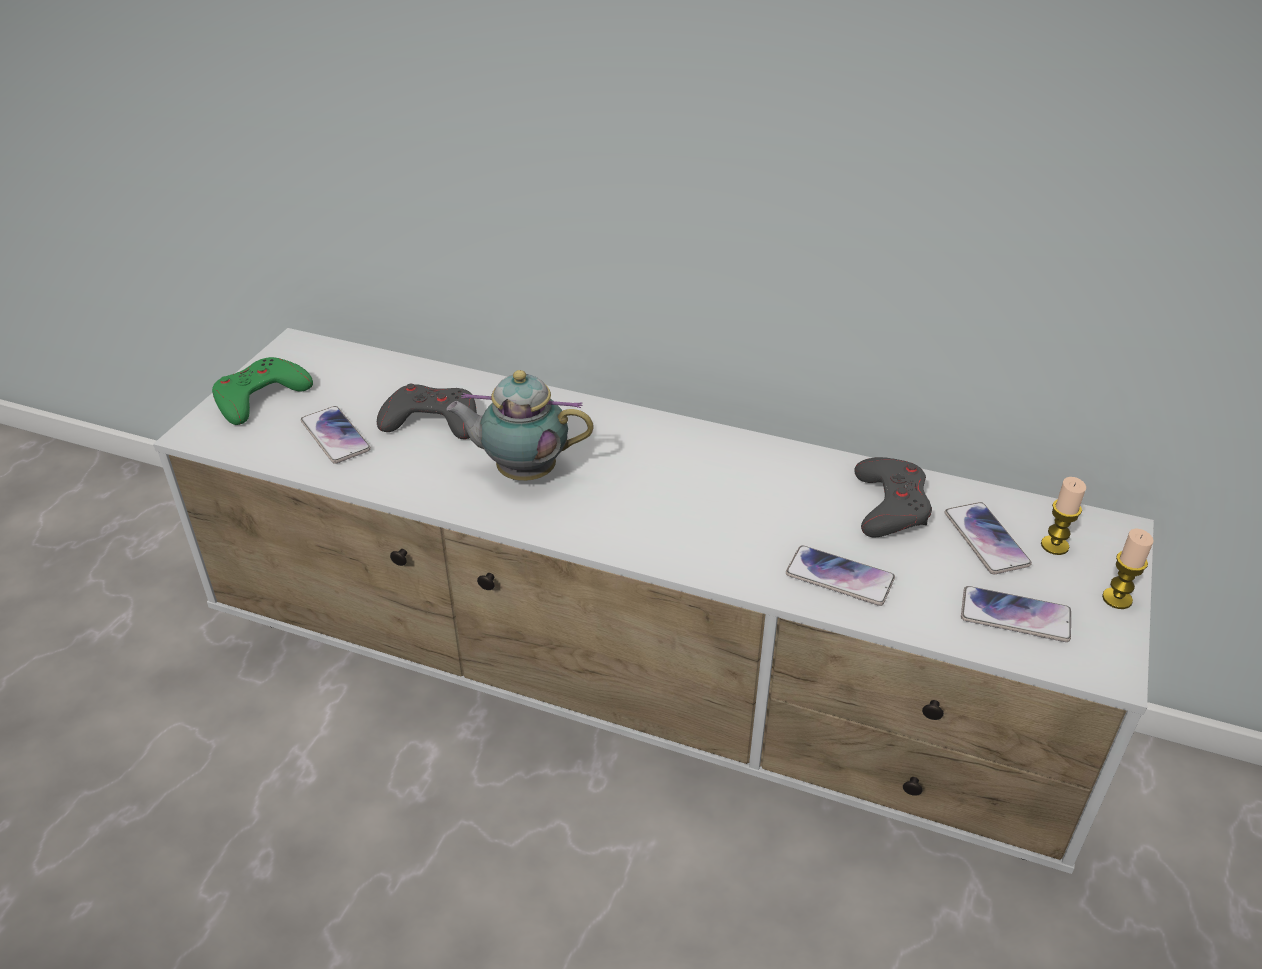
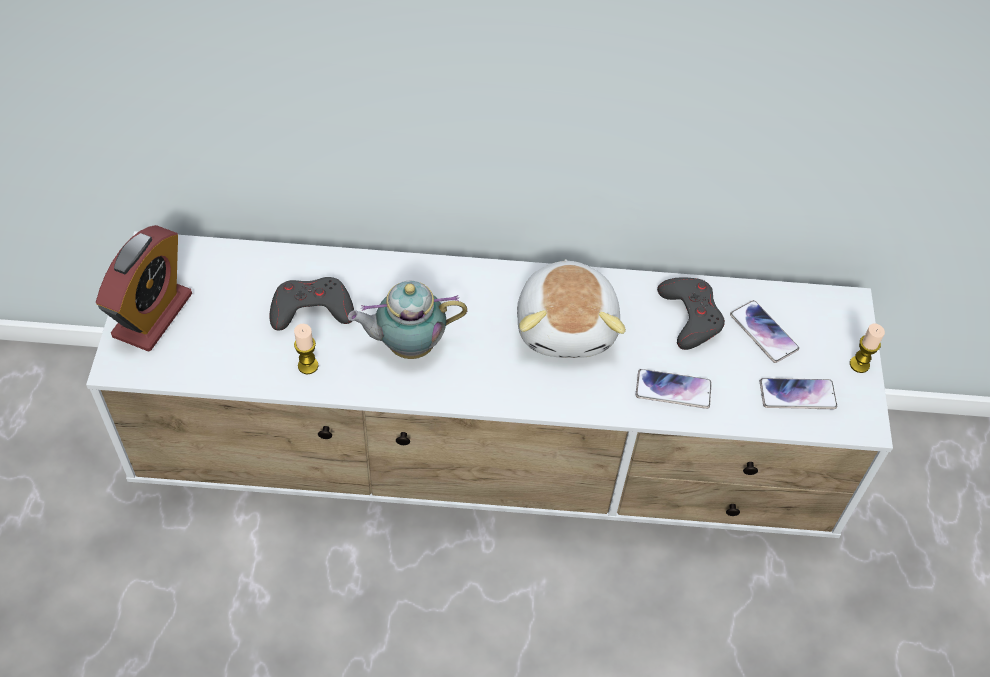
camera: 20 degrees left, 15 degrees up
green game controller [212,357,313,425] -> alarm clock [96,225,192,351]
phone [301,406,371,464] -> none
candle [1041,477,1086,555] -> candle moved to [294,324,318,374]
none -> plush toy [517,259,626,358]

